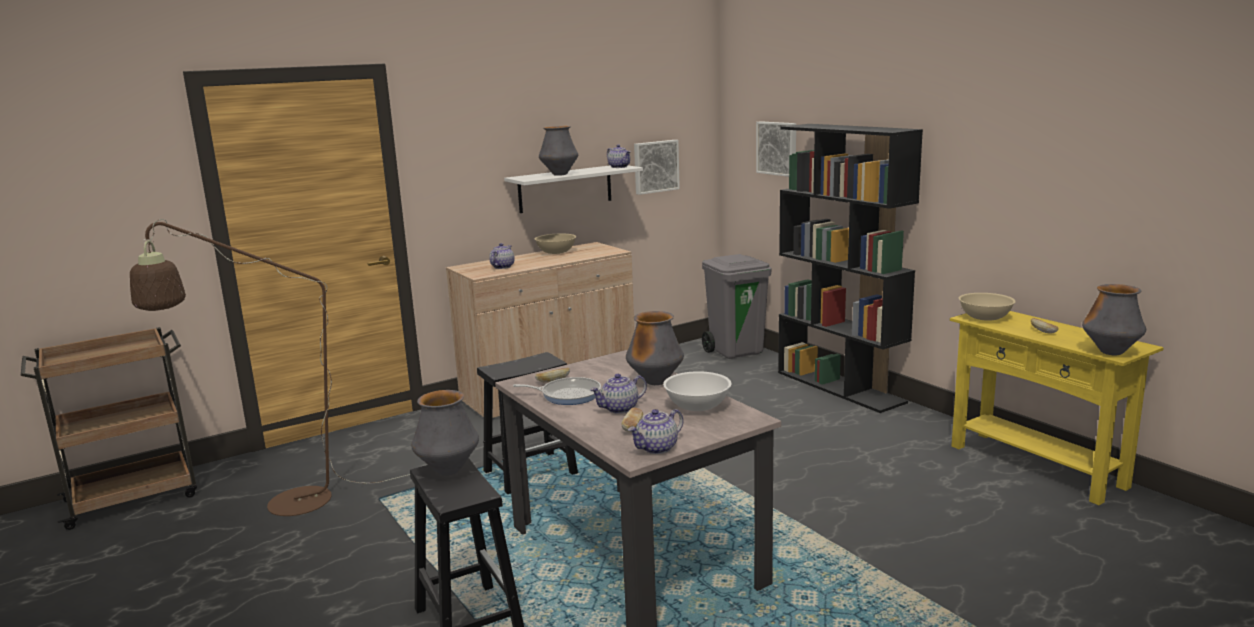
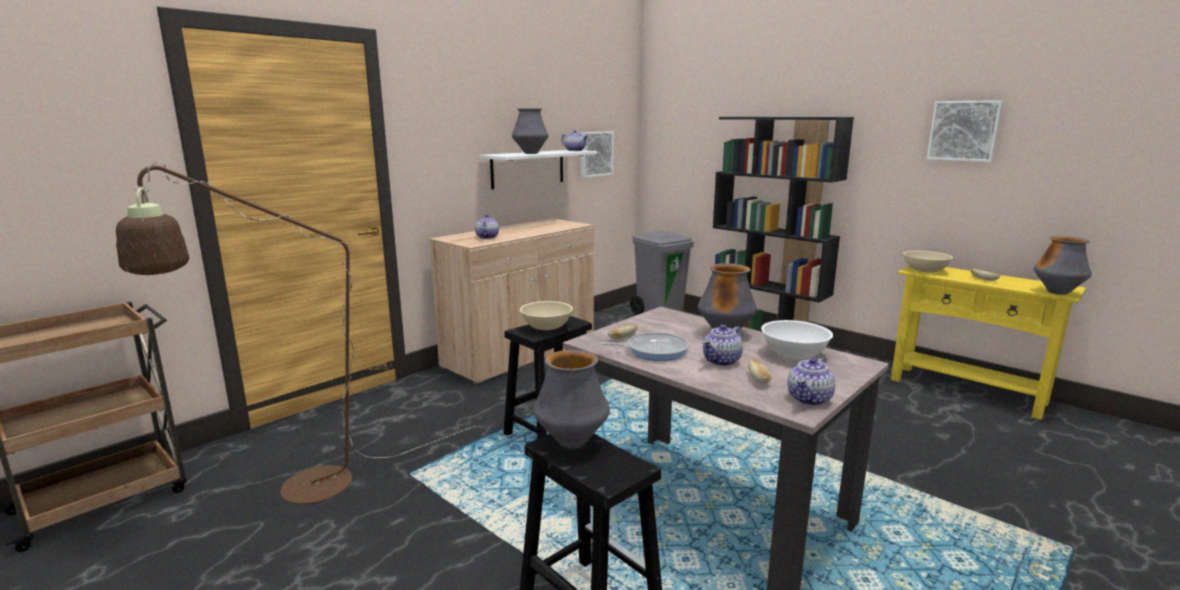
camera: 15 degrees left, 0 degrees up
beige bowl [535,233,576,254] -> beige bowl moved to [520,301,573,330]
picture [756,121,796,177] -> picture moved to [927,100,1003,162]

